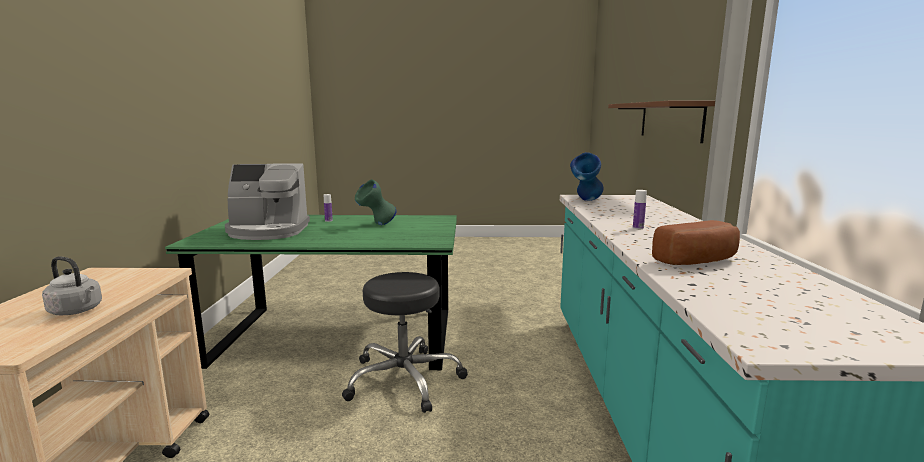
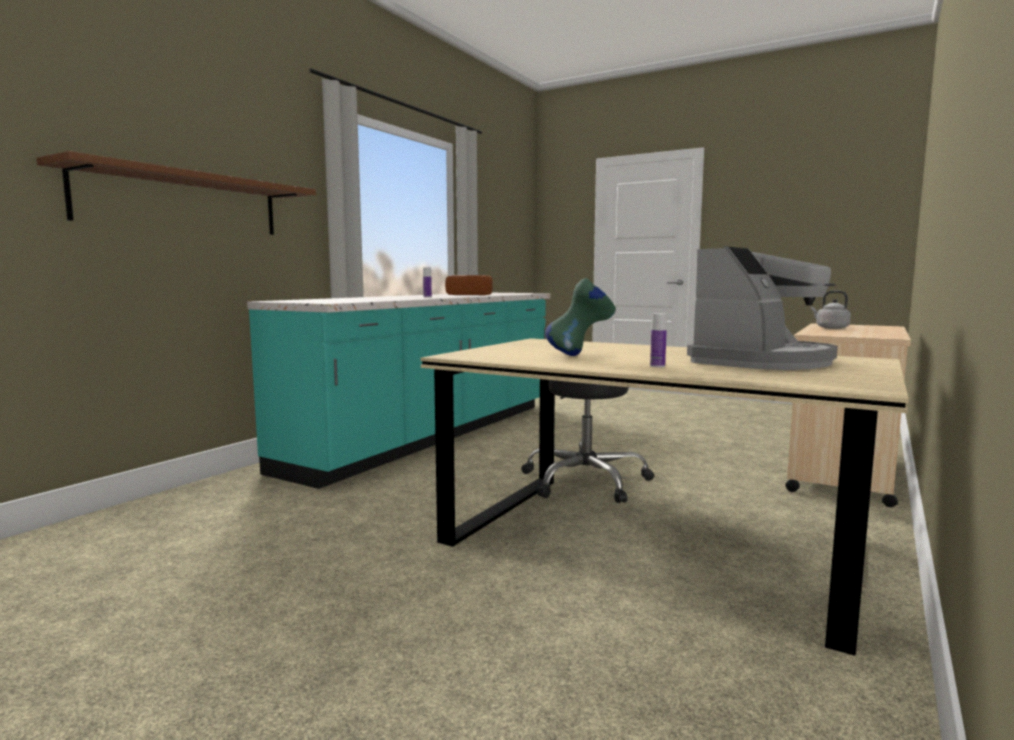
camera: 150 degrees left, 5 degrees down
green dining table [165,215,457,370] -> beige dining table [420,338,909,656]
coffee machine [225,163,310,240] -> coffee machine turned 105 degrees clockwise [687,246,838,370]
blue vase [570,152,604,201] -> none

